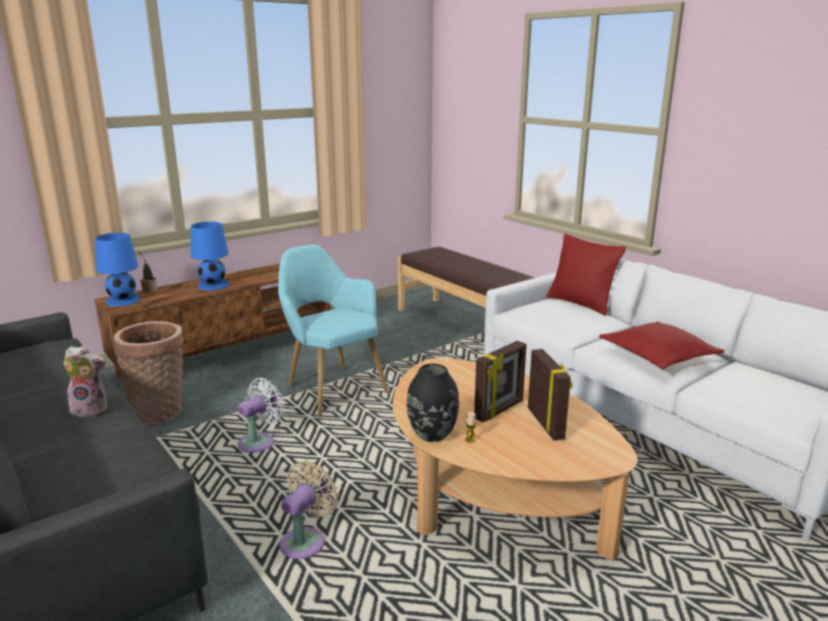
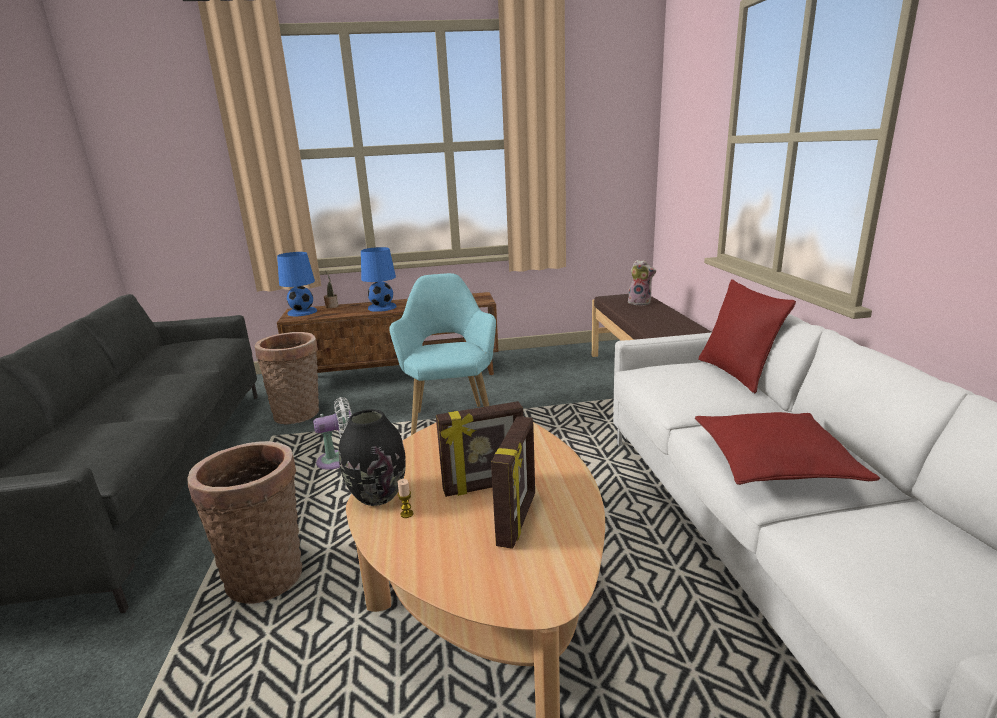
camera: 30 degrees right, 0 degrees up
plush toy [64,346,107,417] -> plush toy moved to [628,260,656,306]
beige fan [279,461,339,559] -> basket [187,441,302,604]

